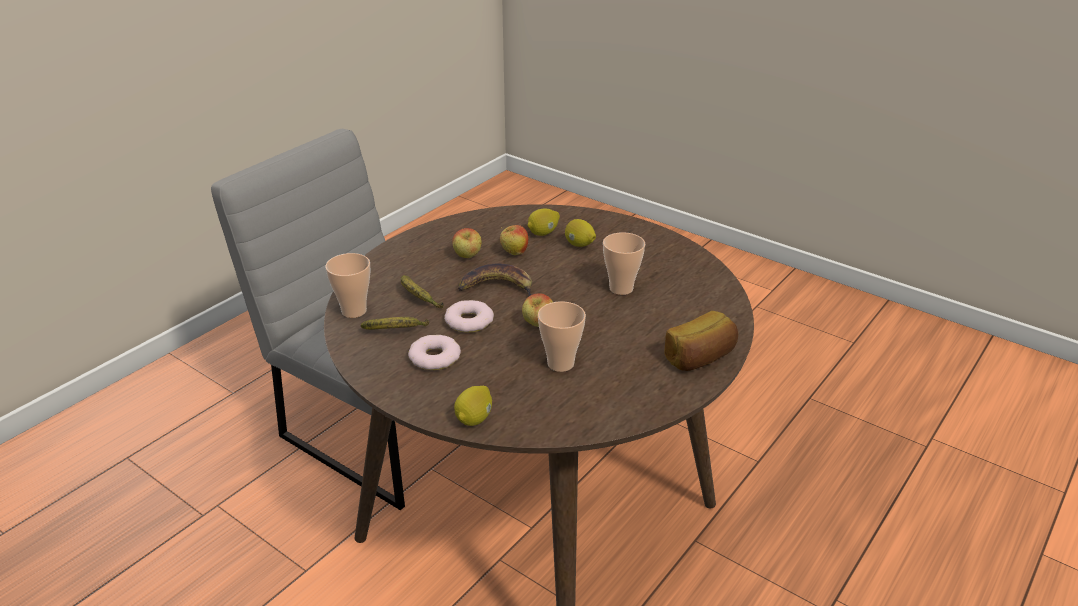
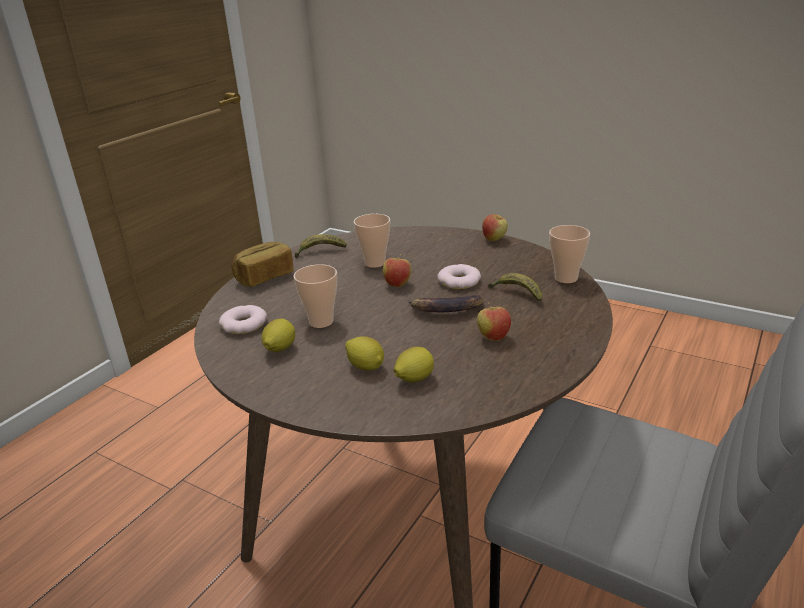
camera: 175 degrees right, 5 degrees down
banana [361,317,429,330] -> banana moved to [295,234,347,258]
donut [408,335,461,370] -> donut moved to [219,305,267,334]
lemon [454,386,492,426] -> lemon moved to [261,319,295,352]
apple [500,225,528,255] -> apple moved to [482,214,508,241]

